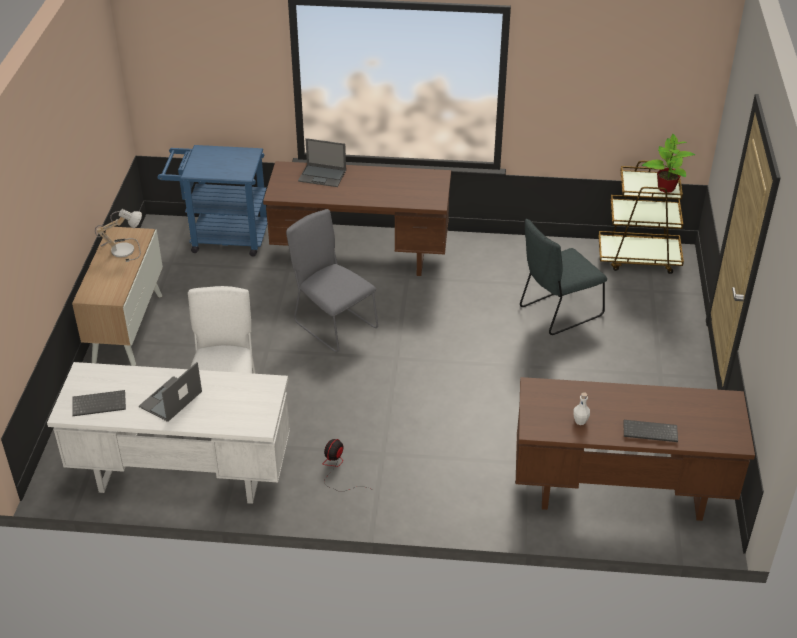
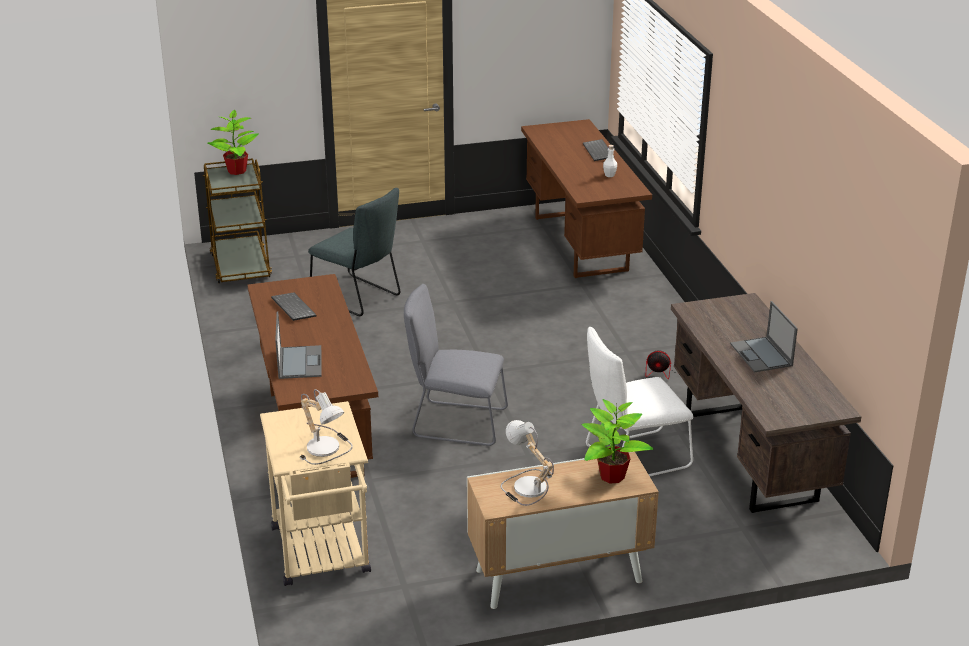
camera: 110 degrees left, 10 degrees down
white desk [47,362,290,504] -> brown desk [671,293,861,513]
keyboard [72,390,126,416] -> keyboard moved to [271,292,316,321]
laptop [139,362,202,422] -> laptop turned 60 degrees clockwise [730,301,798,372]
blue cart [157,145,268,256] -> beige cart [260,401,371,586]
grey chair [286,209,378,352] -> grey chair turned 75 degrees clockwise [404,284,508,446]
none -> table lamp [300,389,353,465]
none -> potted plant [581,399,653,483]

